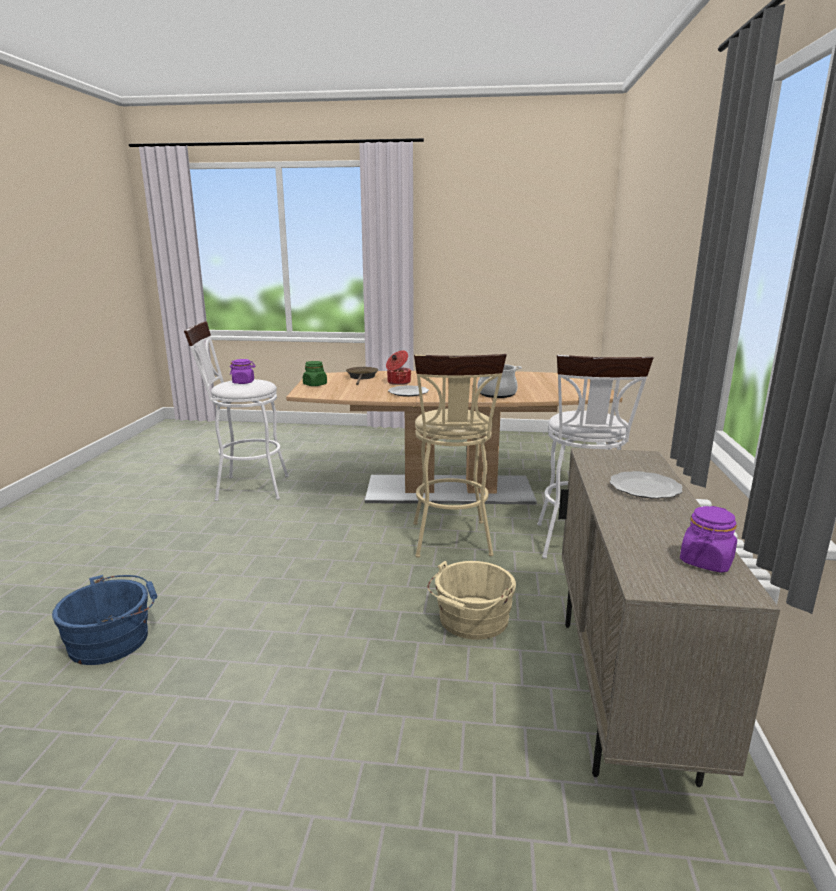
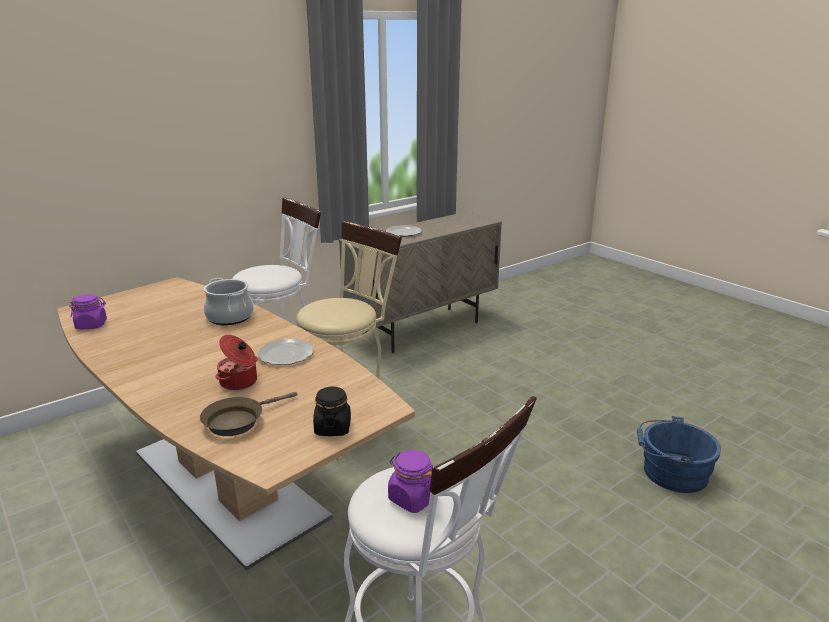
camera: 135 degrees left, 5 degrees up
green jar [303,361,327,386] -> black jar [313,386,351,436]
beige bucket [427,561,516,640] -> none
purple jar [680,506,737,573] -> purple jar moved to [69,294,107,329]

